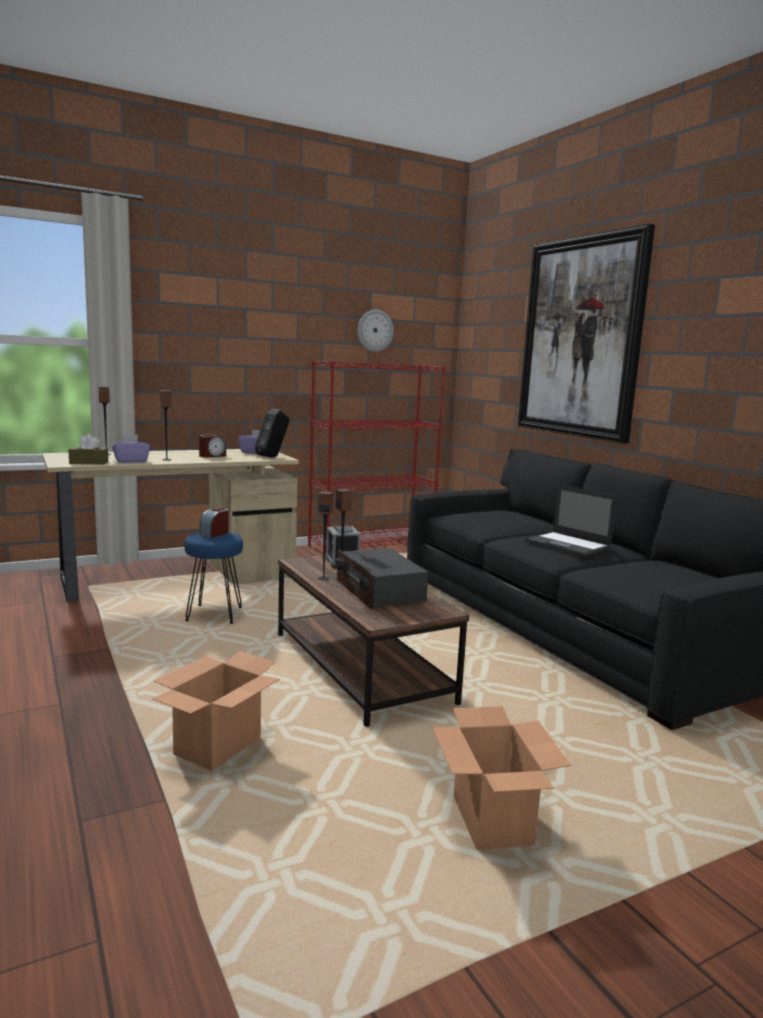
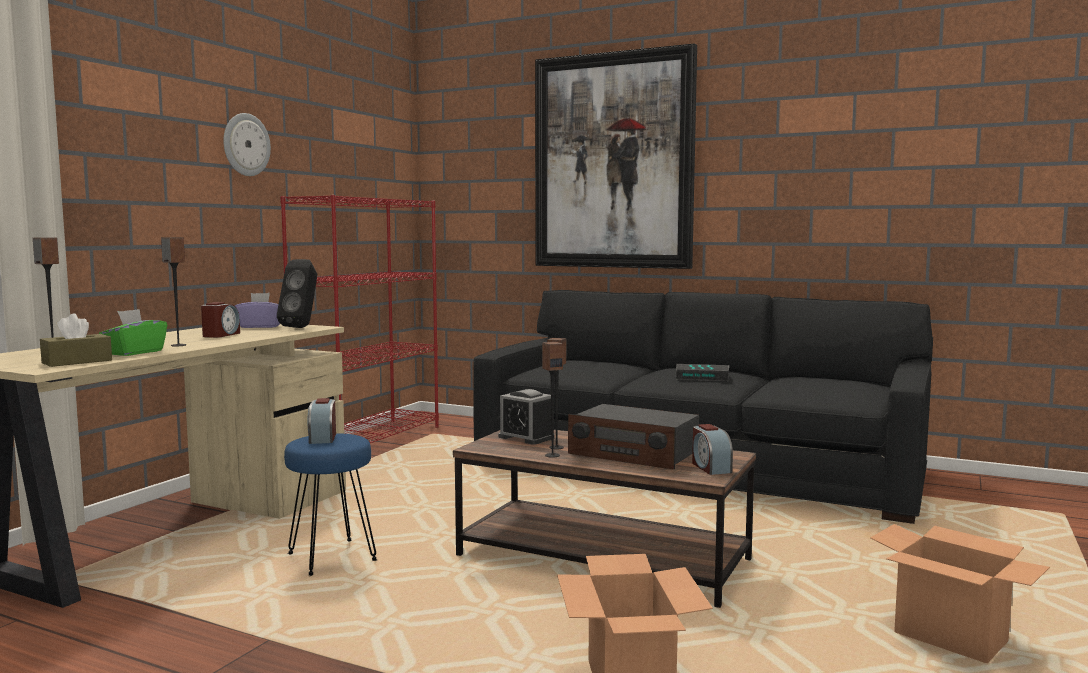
camera: 35 degrees left, 5 degrees down
purple tissue box [112,435,150,463] -> green tissue box [99,309,167,356]
wall clock [357,310,394,352] -> wall clock moved to [223,113,271,176]
laptop [525,484,617,557] -> book [676,364,729,381]
none -> alarm clock [692,424,733,475]

